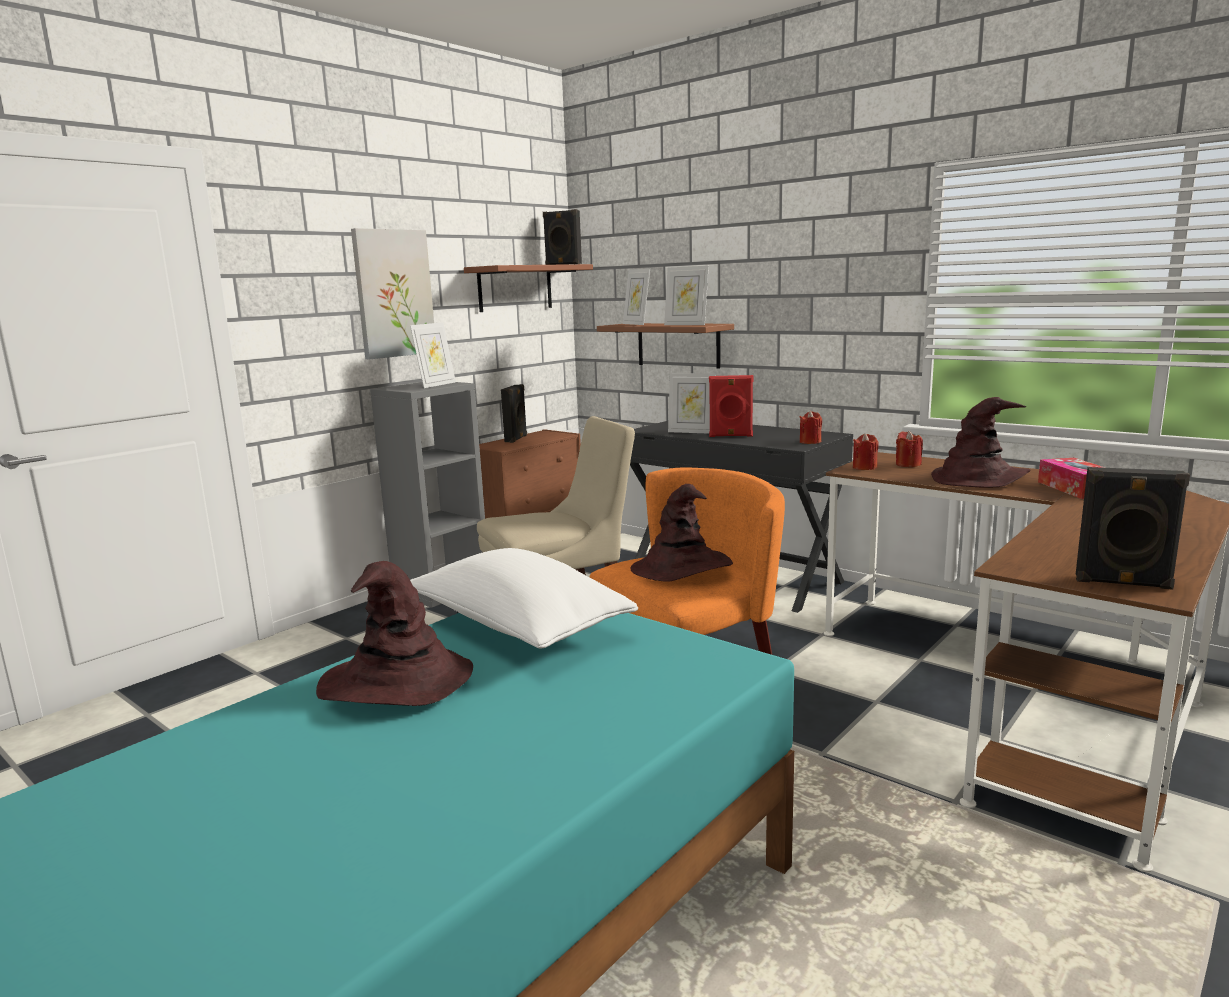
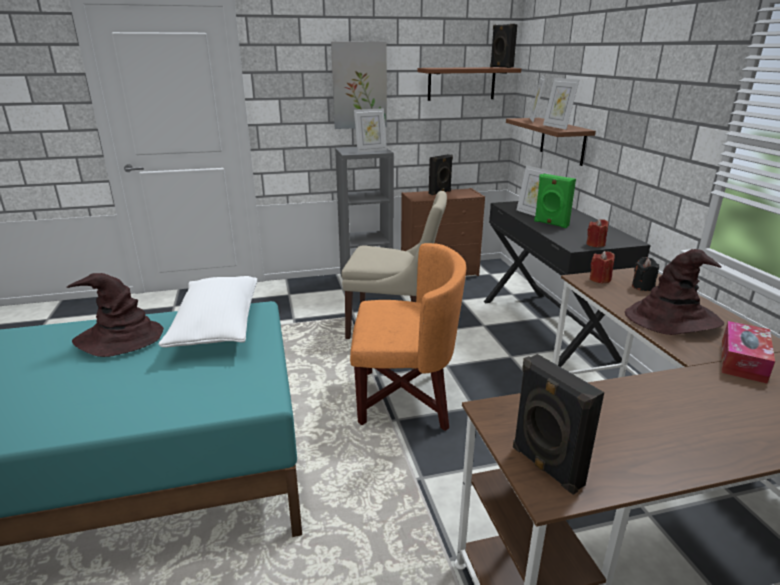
camera: 35 degrees right, 10 degrees up
brown hat [630,484,733,581] -> none
red speaker [709,375,753,437] -> green speaker [534,174,576,228]
red candle [896,431,923,467] -> black candle [632,257,659,291]

